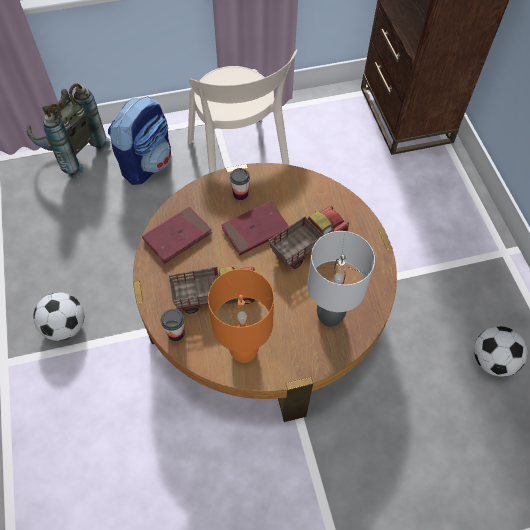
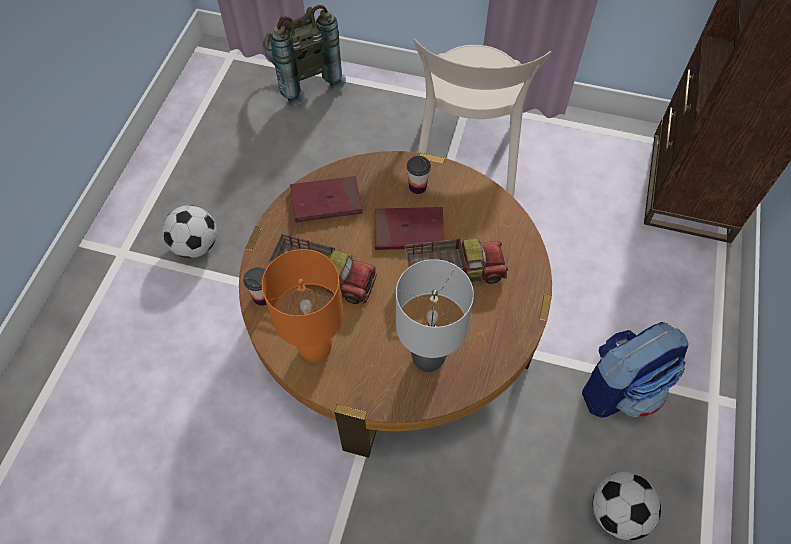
camera: 30 degrees right, 0 degrees up
backpack [108,96,171,185] -> backpack moved to [582,322,689,418]

